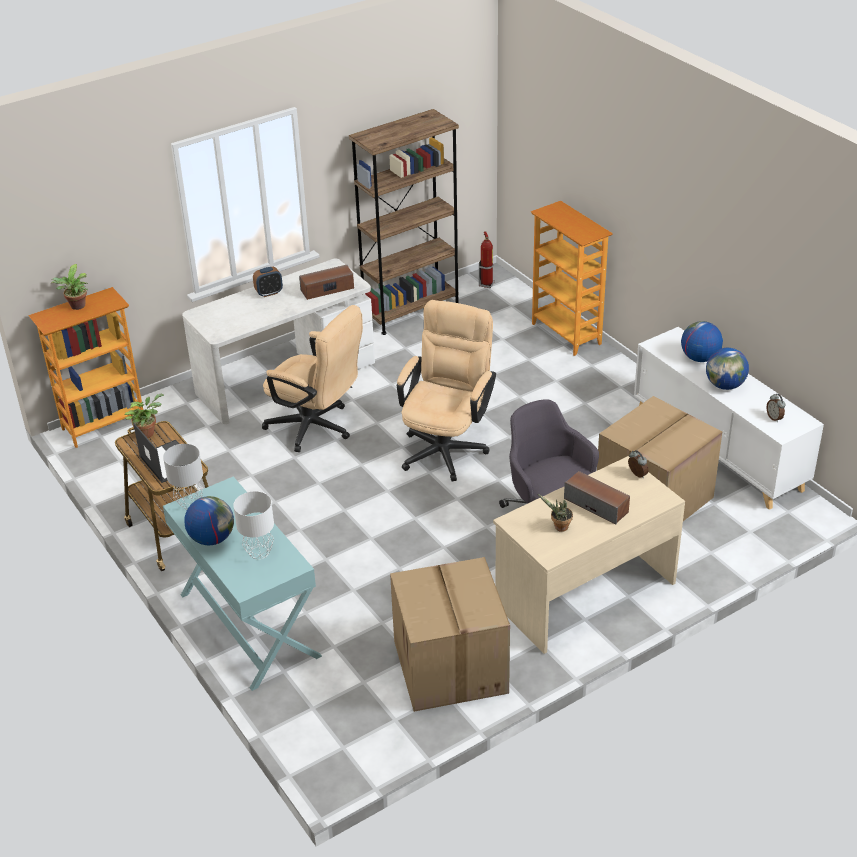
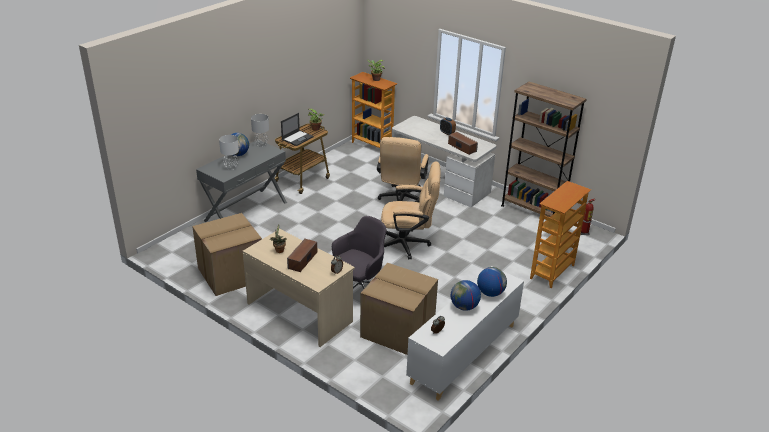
camera: 70 degrees right, 5 degrees down
turquoise console table [163,476,322,691] -> grey console table [196,140,287,222]

